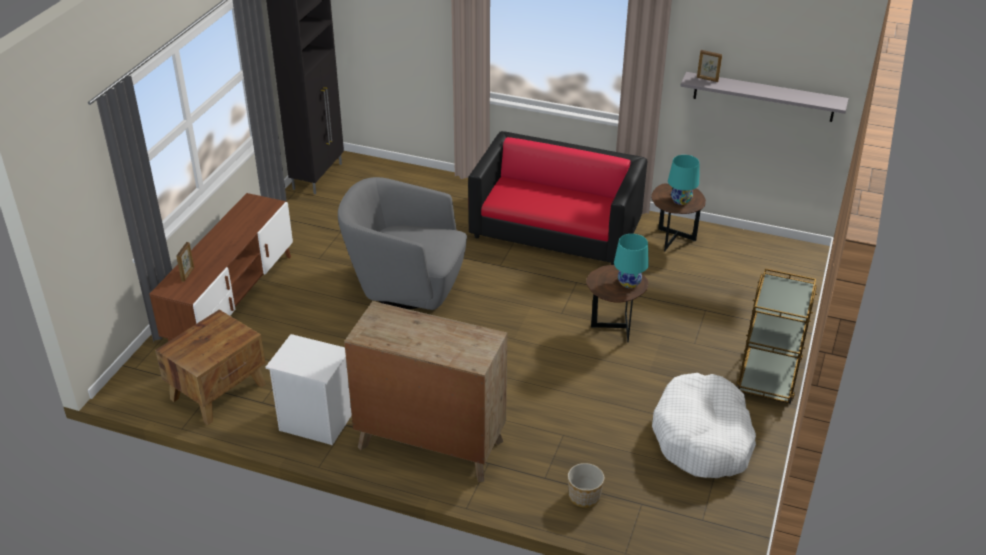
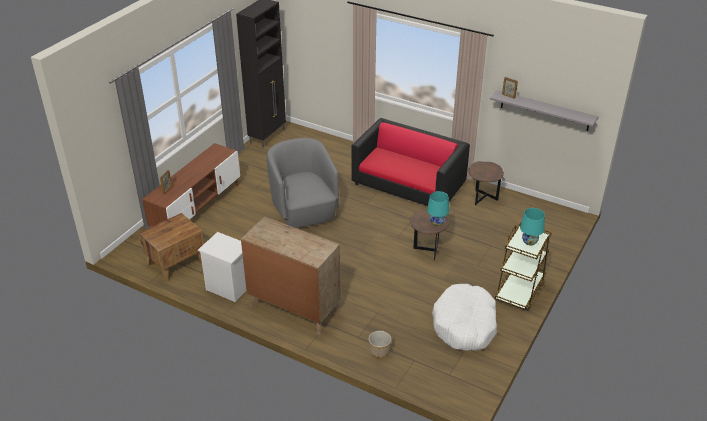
camera: 10 degrees right, 0 degrees up
grey armchair [338,177,467,310] -> grey armchair turned 45 degrees clockwise [267,138,339,228]
turquoise table lamp [668,155,699,205] -> turquoise table lamp moved to [520,208,545,245]

